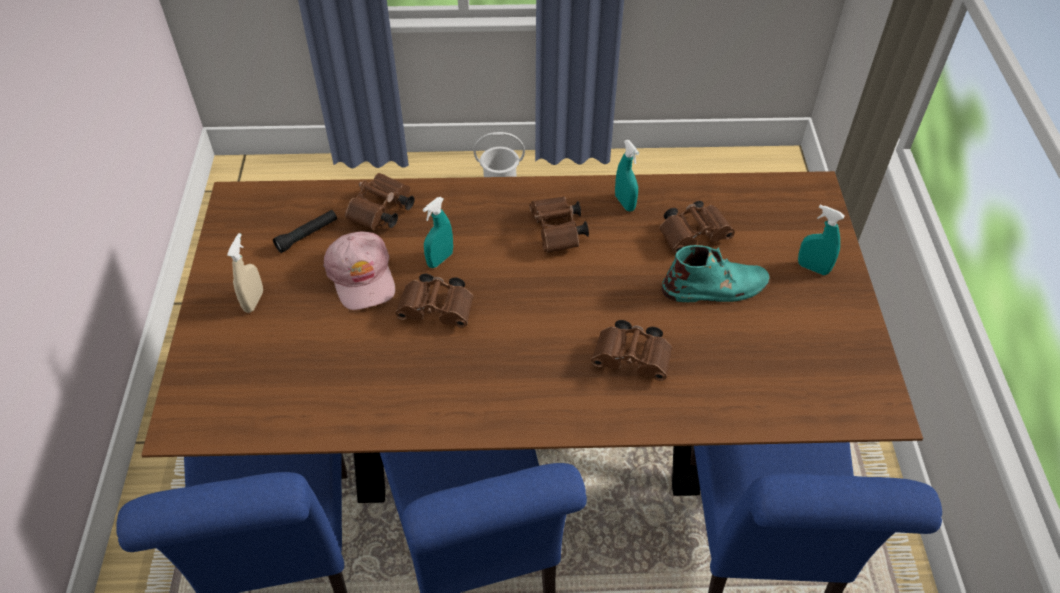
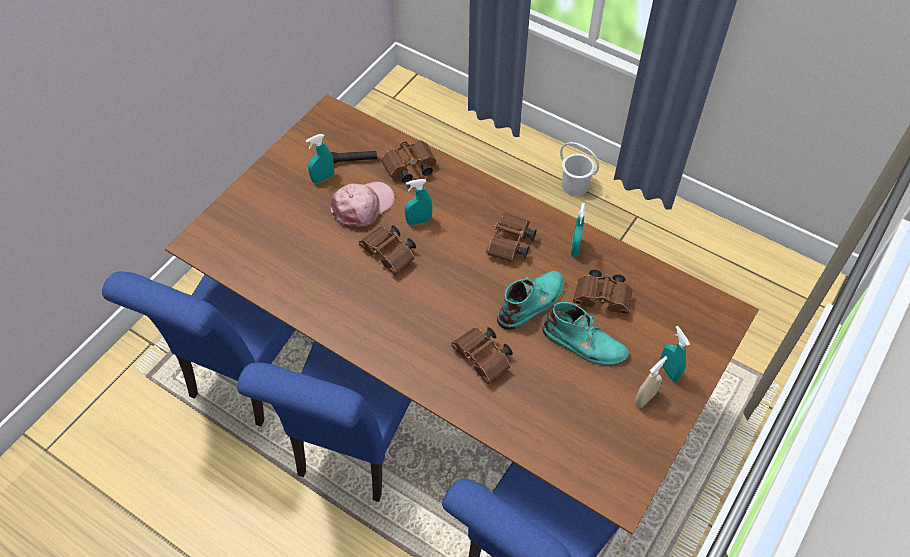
camera: 35 degrees right, 5 degrees up
beige spray bottle [227,233,263,313] -> beige spray bottle moved to [635,356,667,408]
pink cap [323,232,395,310] -> pink cap turned 150 degrees counterclockwise [330,182,395,227]
none -> turquoise spray bottle [306,134,334,183]
none -> turquoise boot [497,271,564,330]

